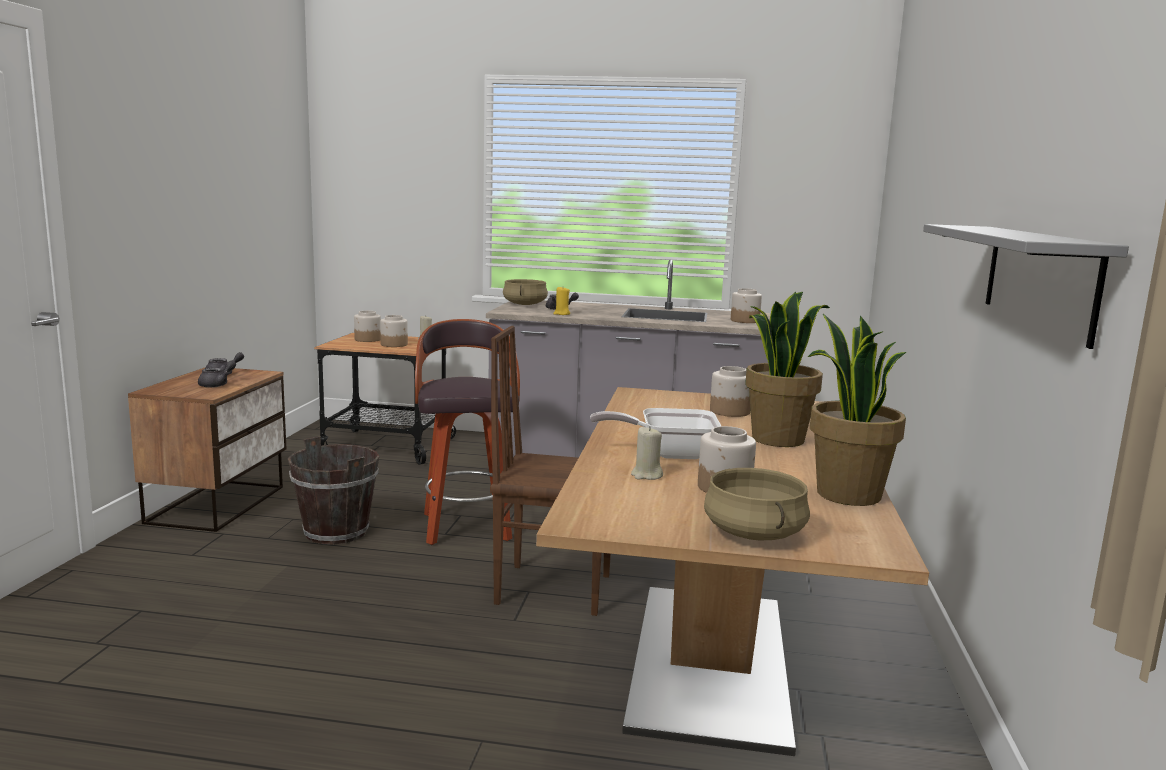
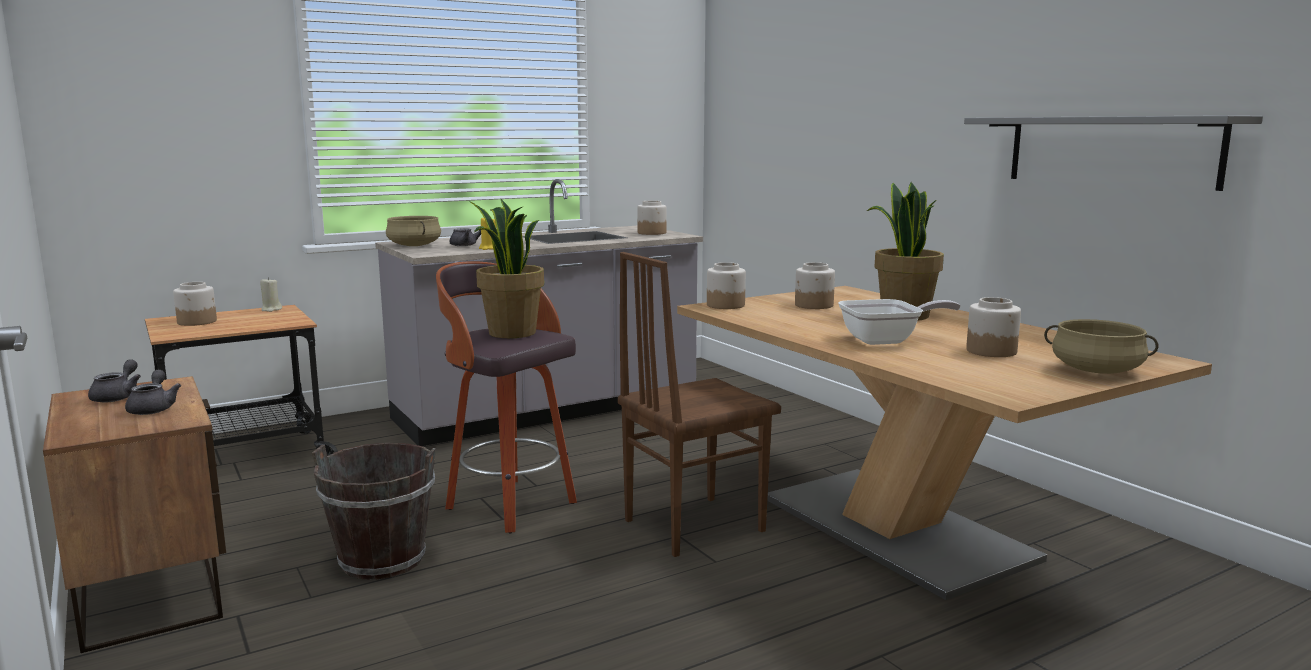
camera: 40 degrees left, 0 degrees up
jar [380,315,408,347] -> jar moved to [707,262,746,309]
frying pan [590,408,721,459] -> frying pan turned 150 degrees counterclockwise [838,299,960,345]
beige candle [631,426,663,480] -> none
potted plant [808,314,907,506] -> potted plant moved to [469,199,544,338]

